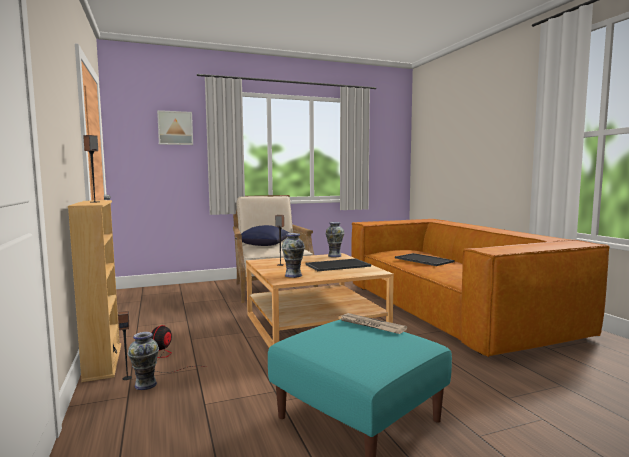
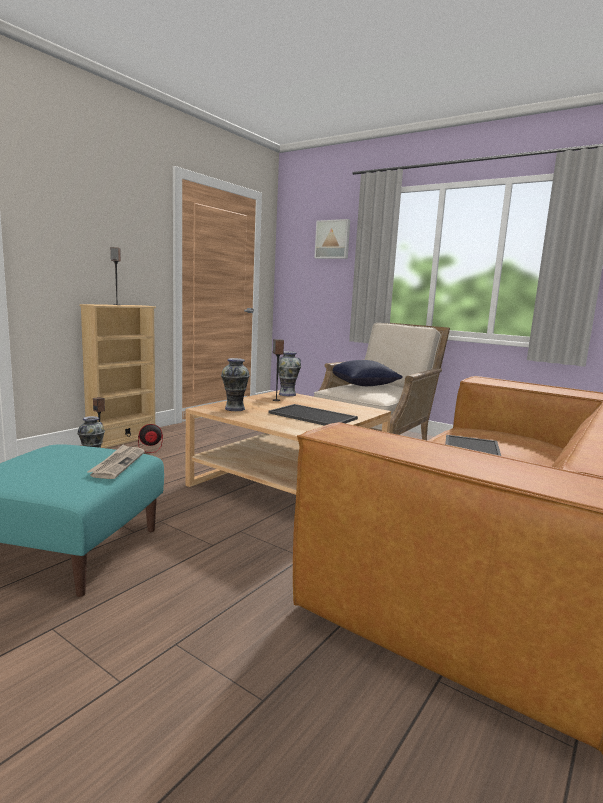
camera: 55 degrees right, 5 degrees up
vase [325,222,345,257] -> vase moved to [278,351,301,396]

